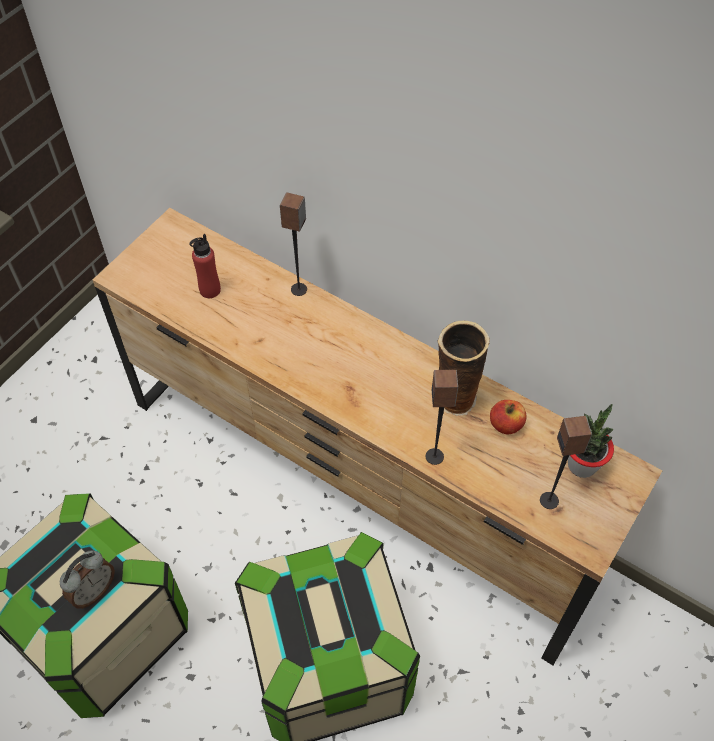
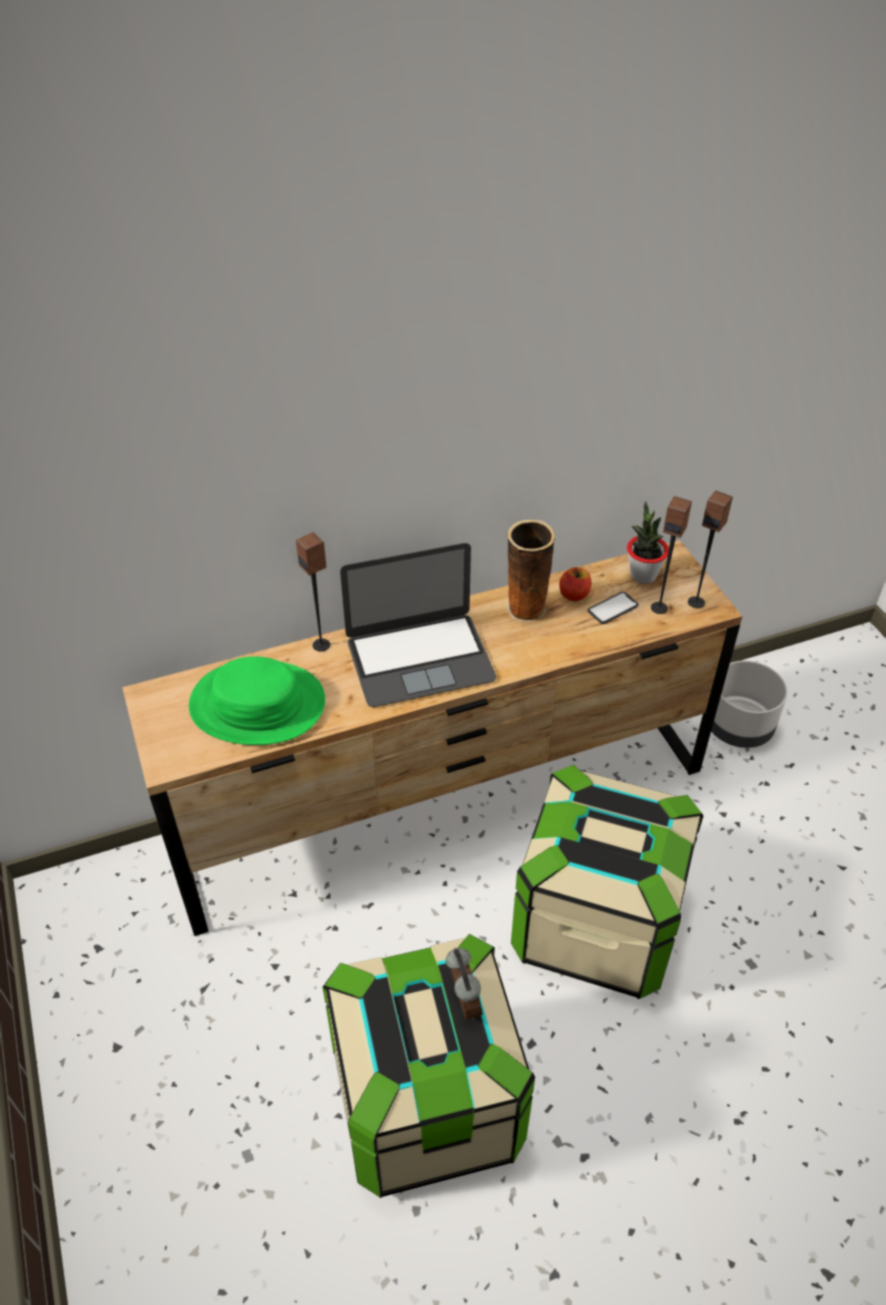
camera: 55 degrees left, 10 degrees down
red bottle [189,234,221,298] -> green hat [189,657,325,745]
speaker [426,370,458,465] -> speaker moved to [688,490,733,608]
none -> laptop [340,543,496,707]
none -> phone [587,592,639,624]
none -> grey planter [711,660,787,748]

